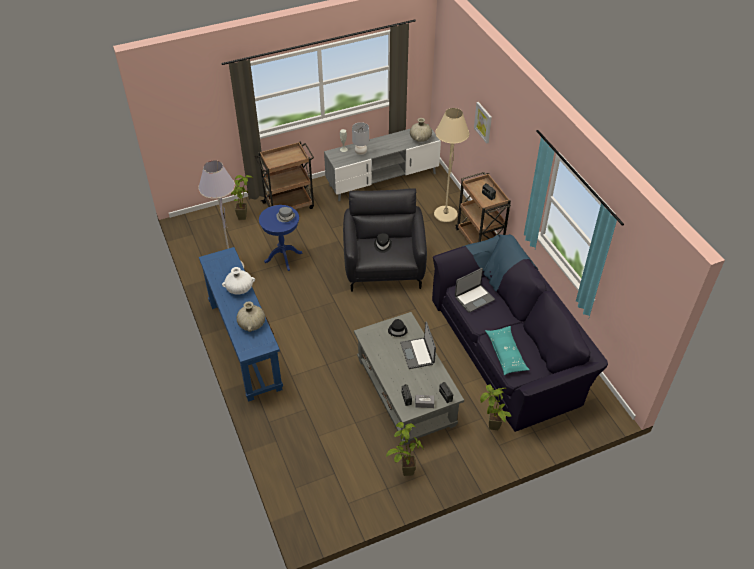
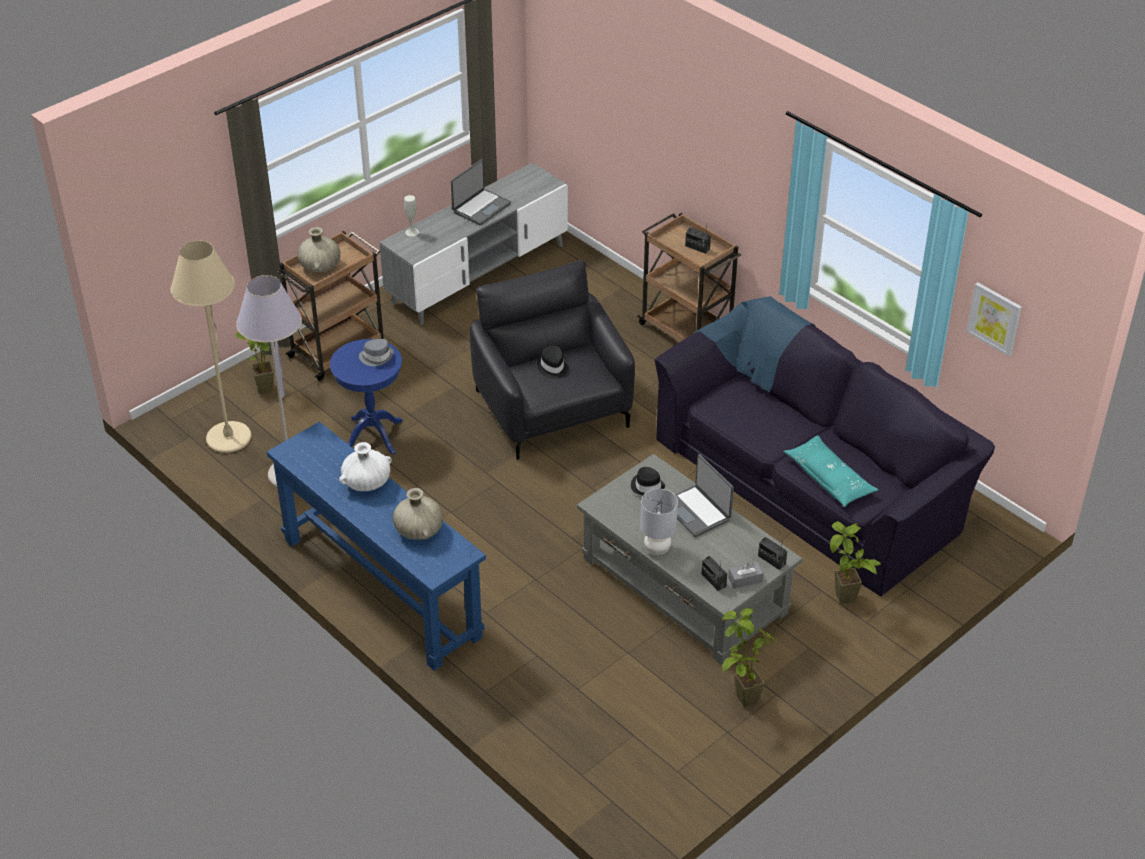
camera: 20 degrees left, 5 degrees down
grey table lamp [352,122,369,155] -> grey table lamp moved to [640,489,678,555]
beige vase [410,118,432,142] -> beige vase moved to [298,227,340,272]
beige floor lamp [434,108,469,222] -> beige floor lamp moved to [171,241,251,453]
laptop [455,268,495,313] -> laptop moved to [451,159,511,225]
picture [474,102,492,144] -> picture moved to [966,283,1022,356]

